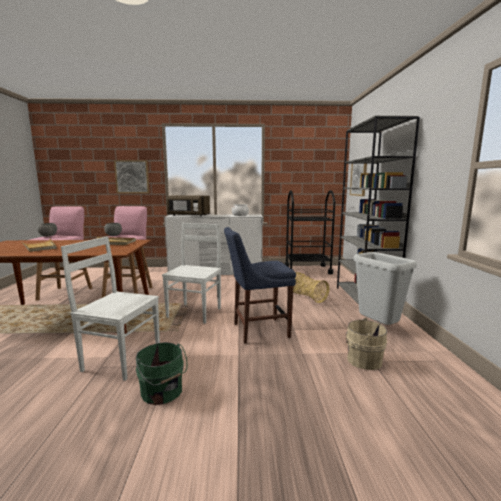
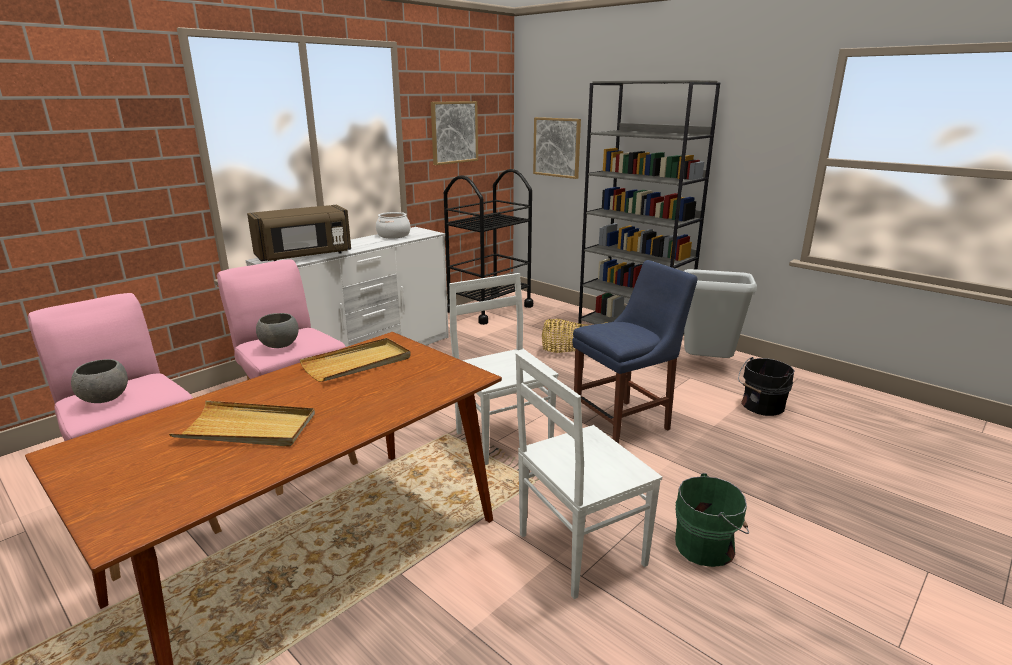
camera: 45 degrees left, 10 degrees up
picture [114,160,149,193] -> picture moved to [431,101,478,165]
blue chair [224,227,296,344] -> blue chair turned 150 degrees counterclockwise [572,260,698,444]
beige bucket [346,318,387,370] -> black bucket [738,357,794,416]

